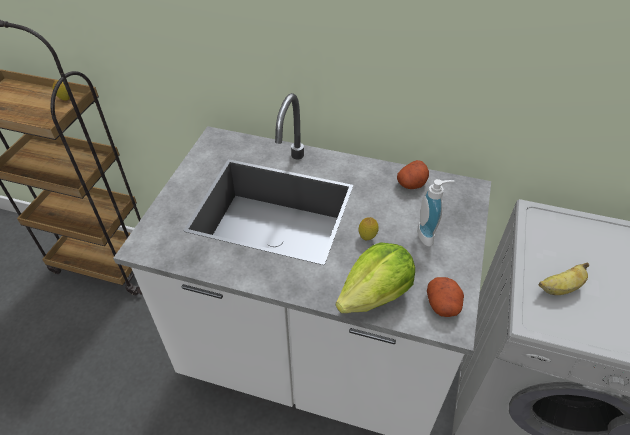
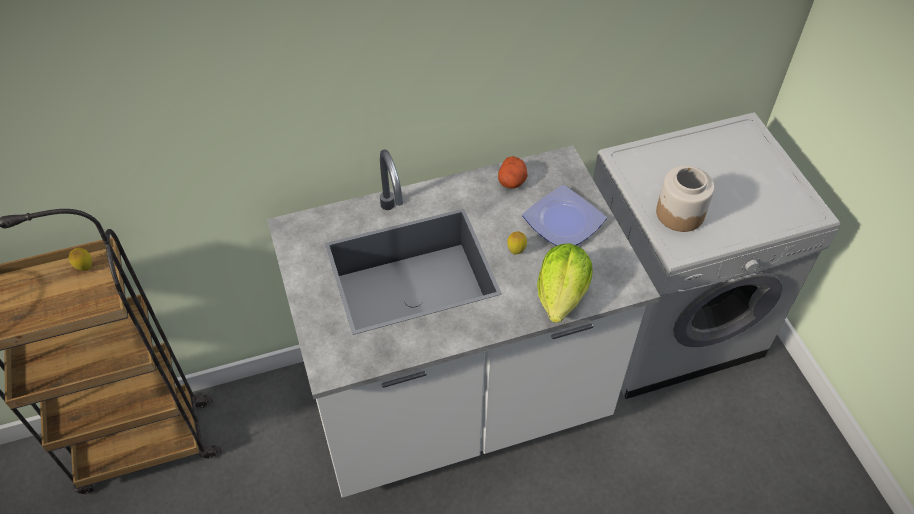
camera: 35 degrees left, 5 degrees up
soap dispenser [417,179,455,247] -> plate [522,185,607,246]
potato [427,277,464,317] -> none
banana [539,263,589,295] -> jar [656,166,714,232]

